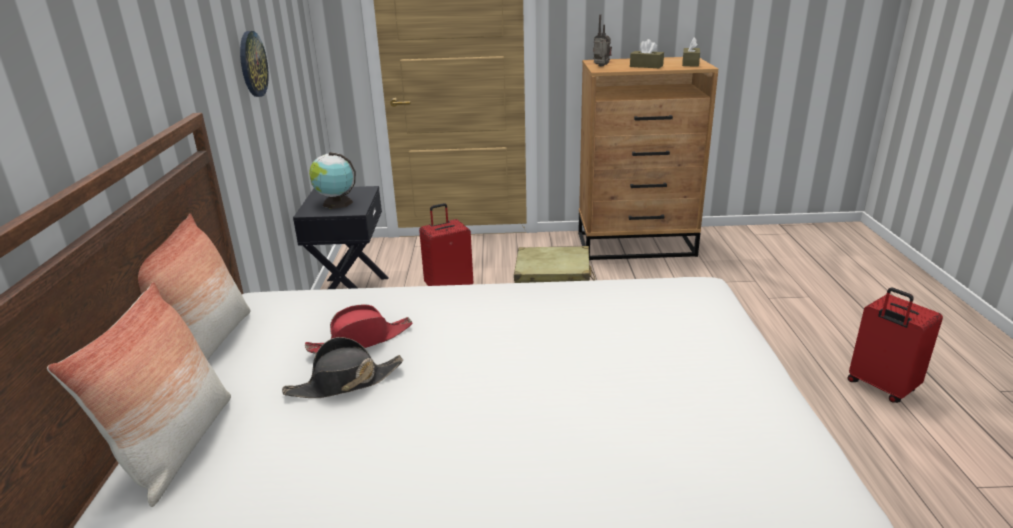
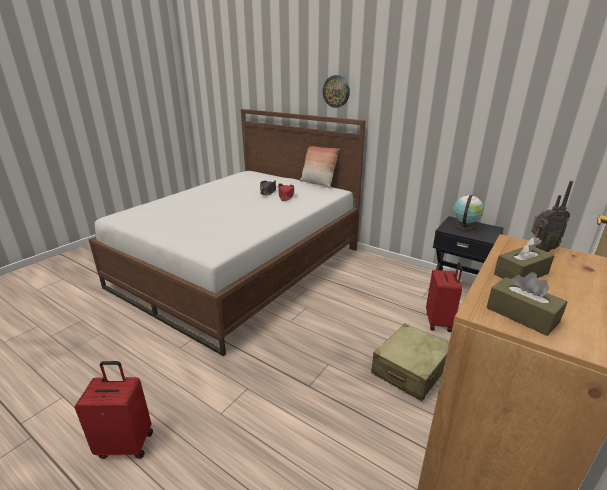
camera: 125 degrees right, 0 degrees up
pillow [47,282,231,507] -> none
wall clock [240,31,269,97] -> wall clock moved to [323,75,350,108]

